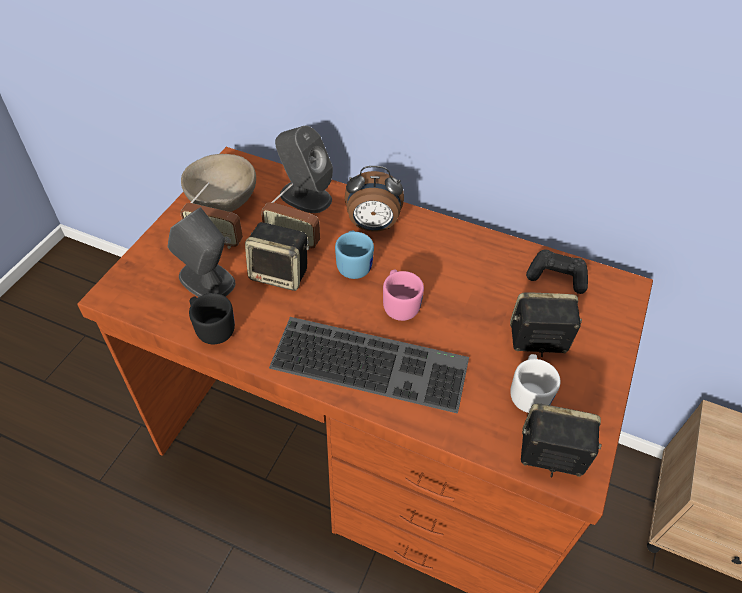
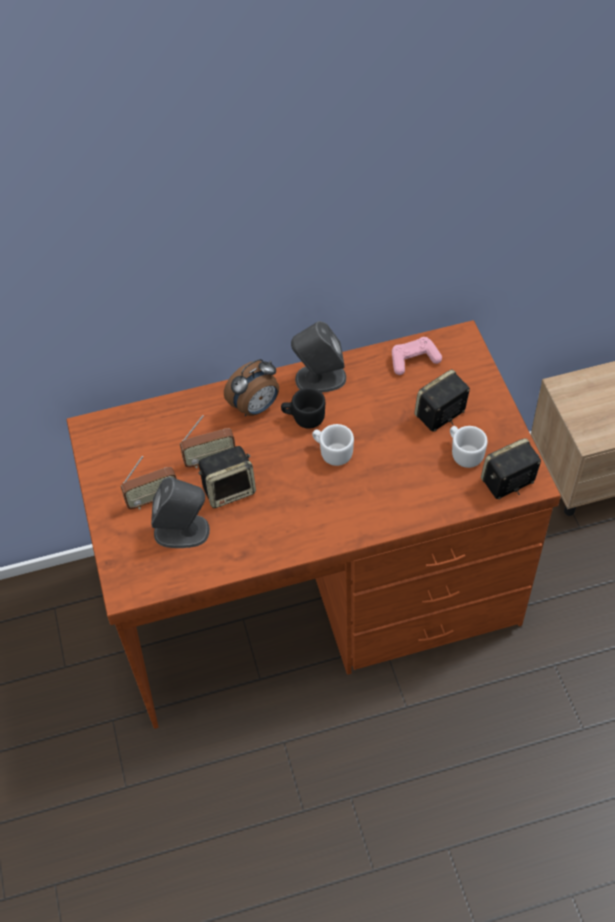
camera: 35 degrees left, 5 degrees up
beige bowl [181,154,256,212] -> none
black mug [189,293,235,344] -> black mug moved to [281,388,325,429]
keyboard [269,317,469,413] -> none
grey speaker [275,126,333,213] -> grey speaker moved to [291,321,346,393]
blue mug [335,230,374,279] -> none
pink mug [383,269,424,321] -> white mug [312,424,354,466]
black game controller [526,250,588,294] -> pink game controller [392,337,442,375]

